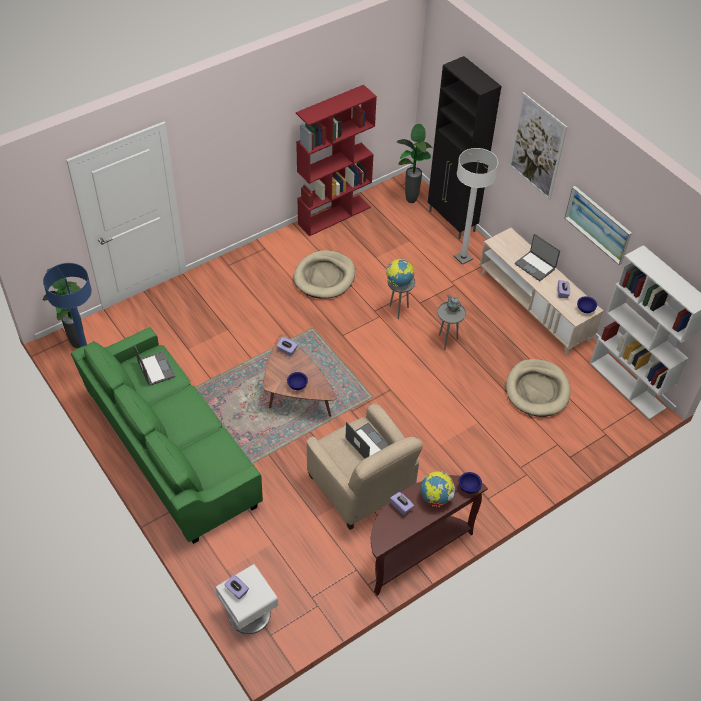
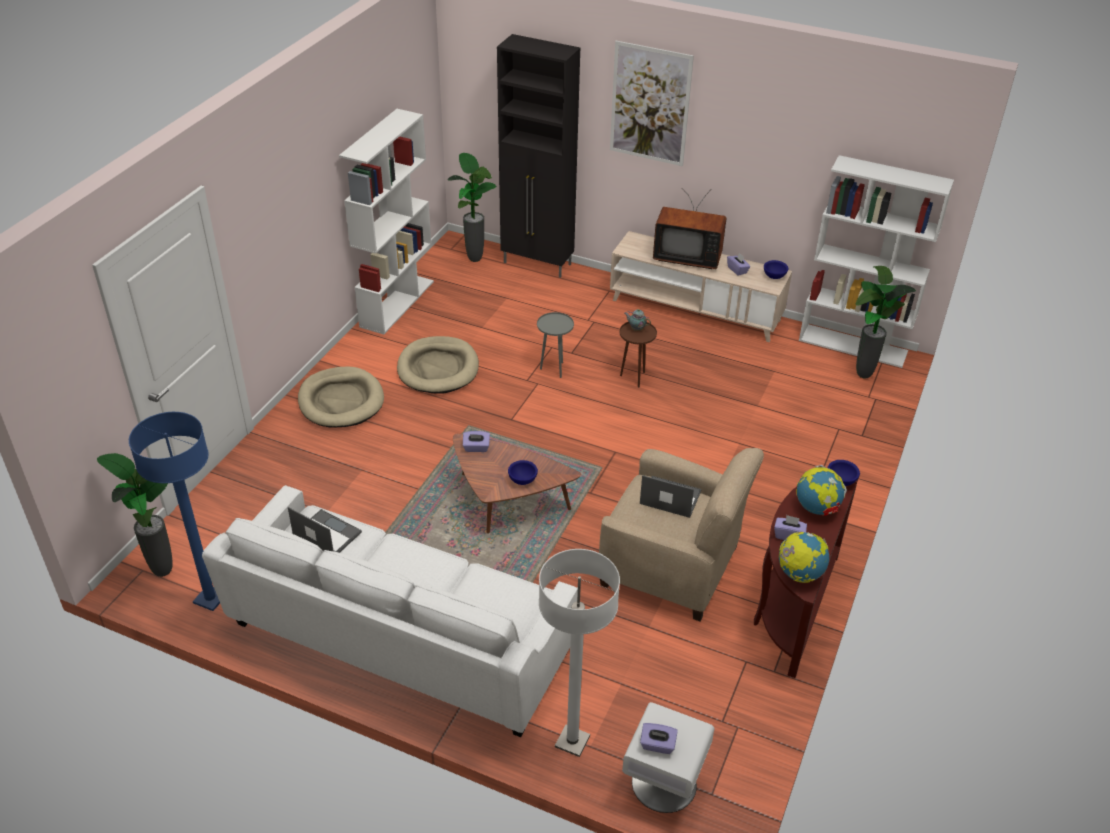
camera: 30 degrees left, 10 degrees down
green sofa [71,327,263,544] -> white sofa [202,485,578,737]
red bookcase [296,85,377,236] -> white bookcase [339,109,434,335]
globe [386,259,414,287] -> globe moved to [779,532,829,583]
grey side table [437,302,466,349] -> brown side table [620,322,657,387]
white floor lamp [454,148,498,265] -> white floor lamp moved to [539,549,620,757]
beige dog bed [506,359,571,417] -> beige dog bed moved to [298,367,384,428]
laptop [515,234,560,281] -> television [653,188,727,269]
picture [565,186,632,265] -> none
none -> potted plant [856,266,916,378]

